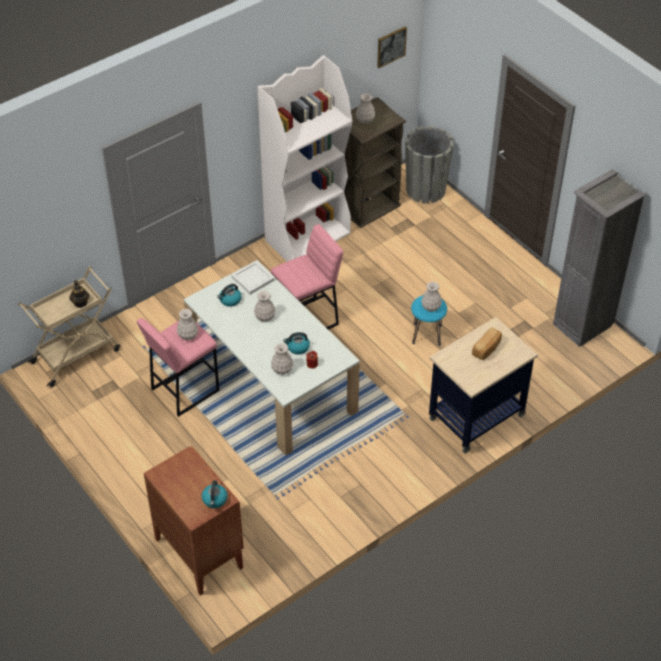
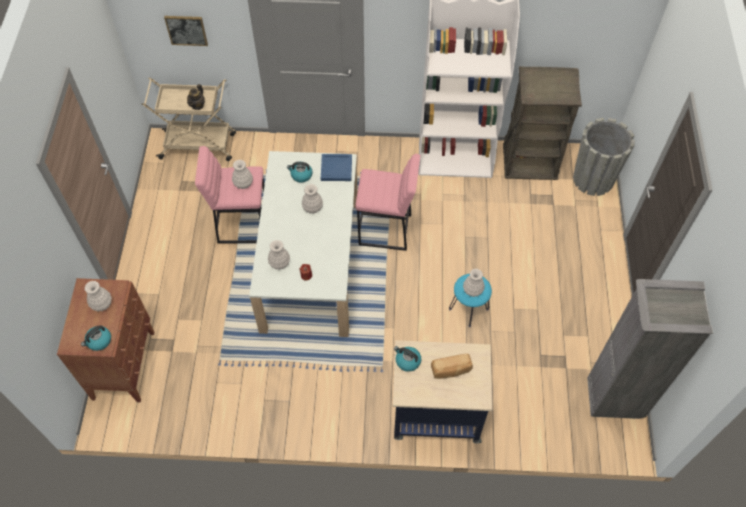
camera: 40 degrees right, 10 degrees up
white tray [232,261,274,295] -> blue tray [321,154,352,181]
kettle [283,332,310,355] -> kettle moved to [394,346,421,372]
white vase [356,93,375,124] -> white vase moved to [84,280,112,312]
picture [377,26,407,68] -> picture moved to [164,16,208,46]

